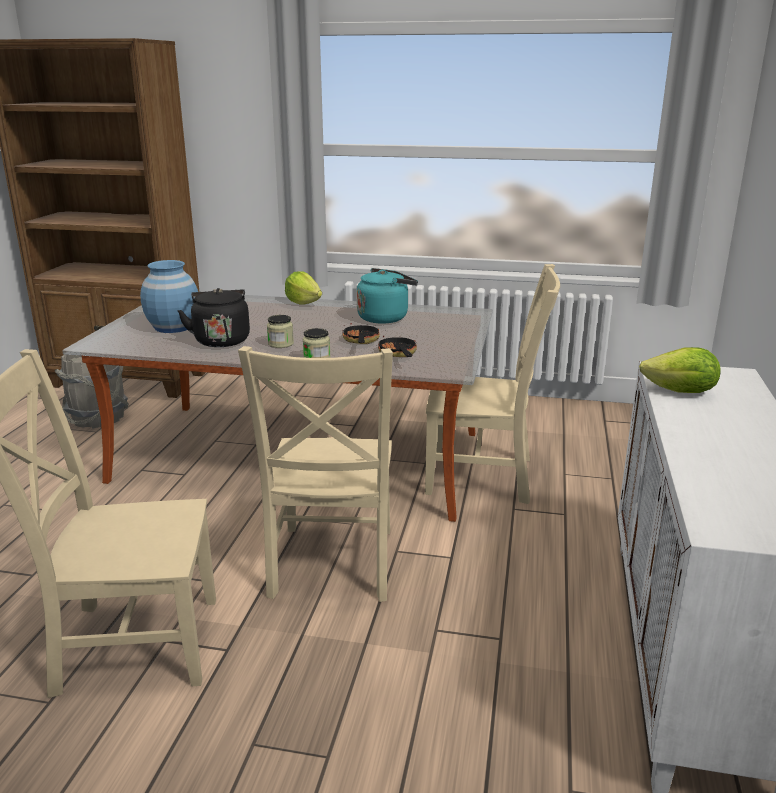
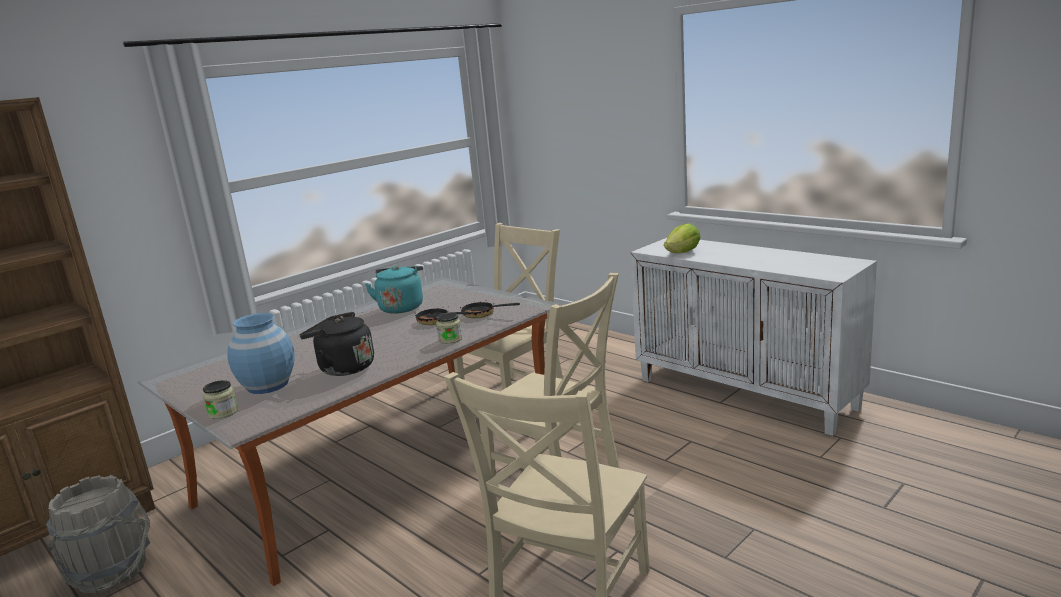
camera: 55 degrees left, 5 degrees down
jar [267,315,294,348] -> jar moved to [203,380,238,419]
lettuce [285,271,322,305] -> none

